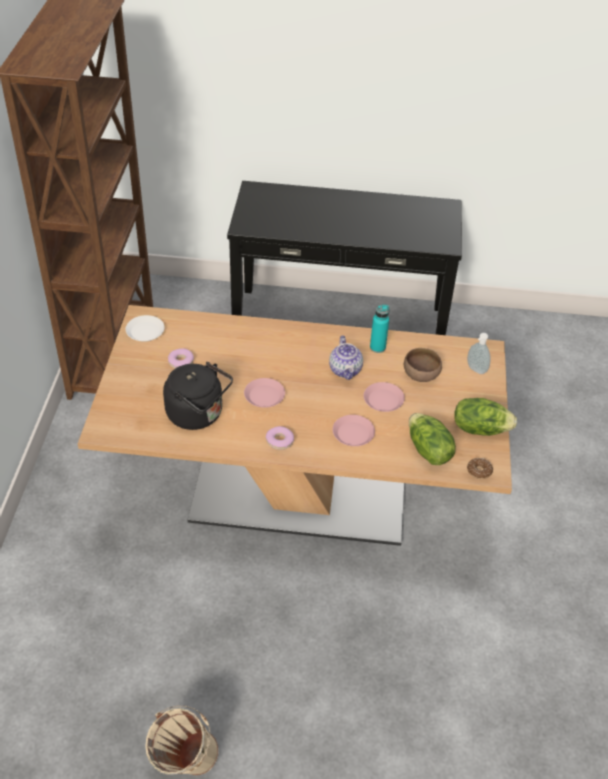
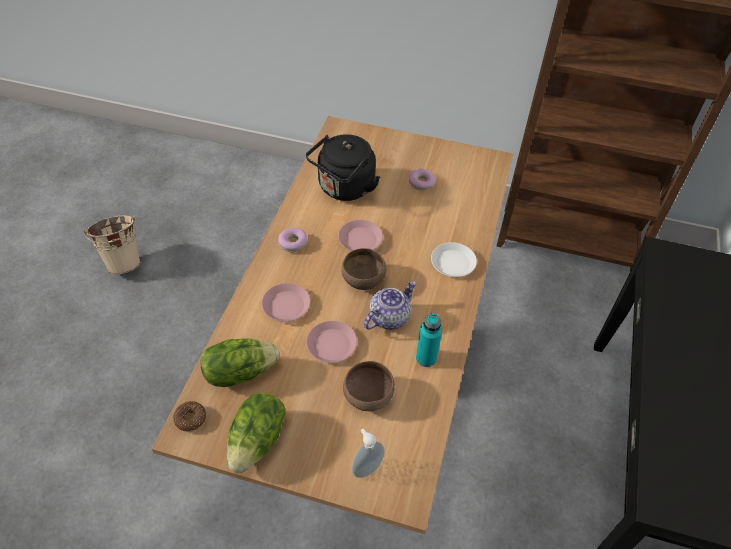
camera: 100 degrees right, 5 degrees up
white plate [125,315,164,342] -> white plate moved to [431,242,477,277]
teapot [329,336,363,380] -> teapot turned 135 degrees clockwise [364,281,416,330]
none -> brown bowl [341,248,386,290]

